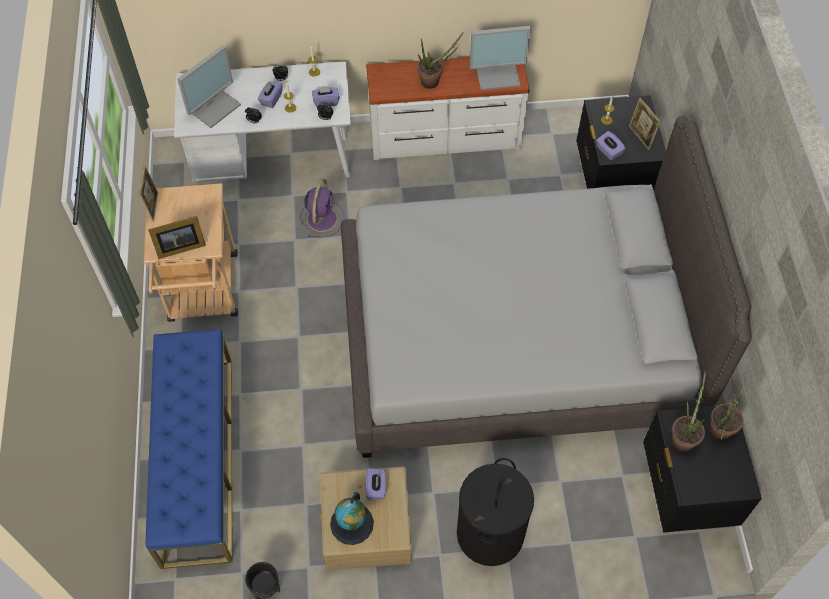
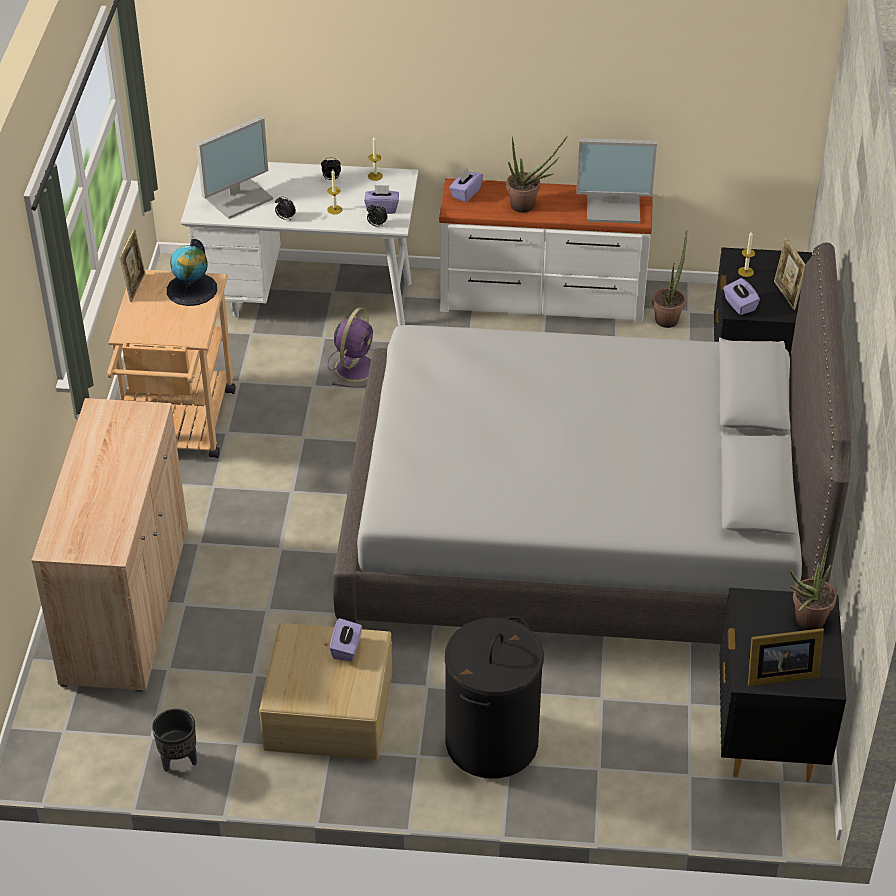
camera: 10 degrees right, 15 degrees down
blue bench [145,329,232,569] -> beige cabinet [31,398,188,692]
picture frame [148,216,206,259] -> picture frame moved to [748,628,824,686]
purple tissue box [258,81,283,108] -> purple tissue box moved to [449,168,483,202]
globe [330,492,374,545] -> globe moved to [167,239,217,306]
potted plant [671,370,706,452] -> potted plant moved to [652,230,687,328]

